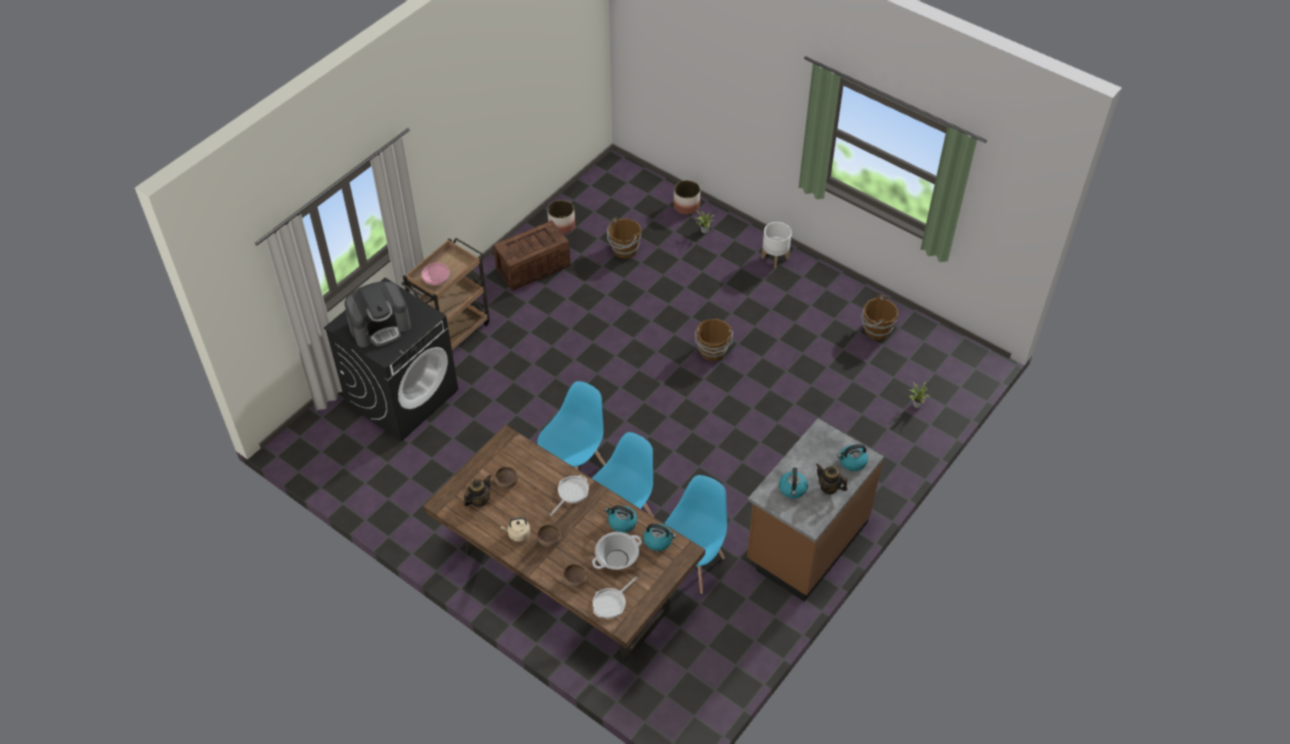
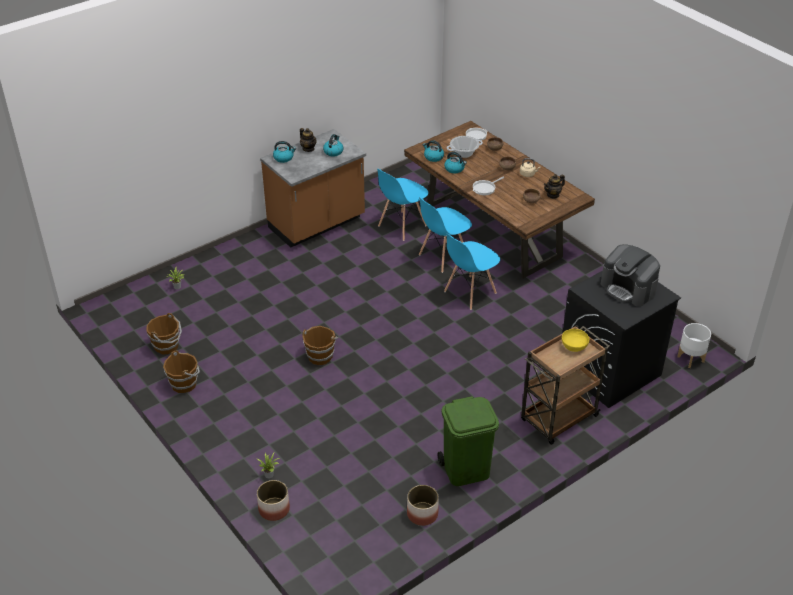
camera: 165 degrees left, 10 degrees down
coffee machine [344,281,411,347] -> coffee machine turned 120 degrees counterclockwise [601,244,660,307]
pink bowl [421,263,450,285] -> yellow bowl [562,329,589,352]
crate [493,220,570,291] -> green trash can [437,396,499,486]
brown bucket [607,218,642,259] -> brown bucket moved to [163,351,200,393]
white planter [762,222,792,268] -> white planter moved to [677,323,711,368]

